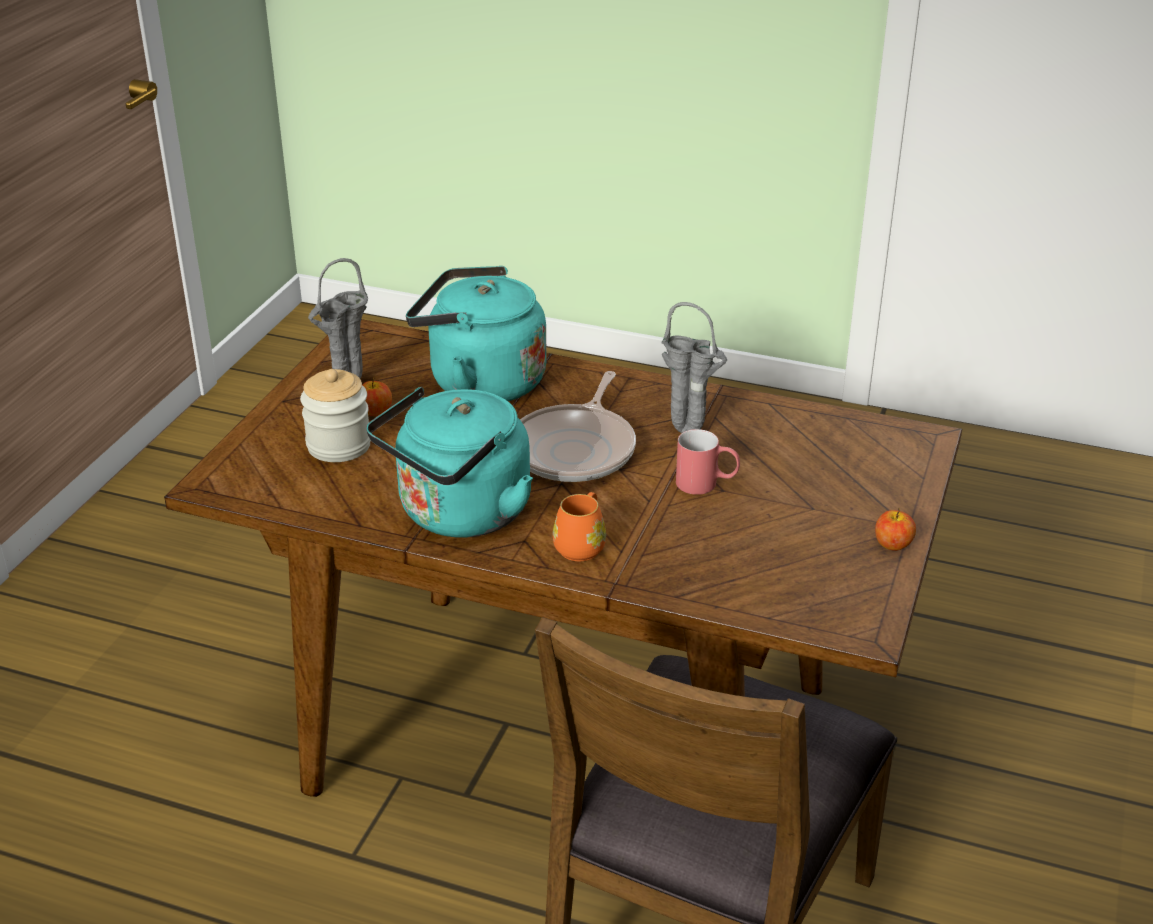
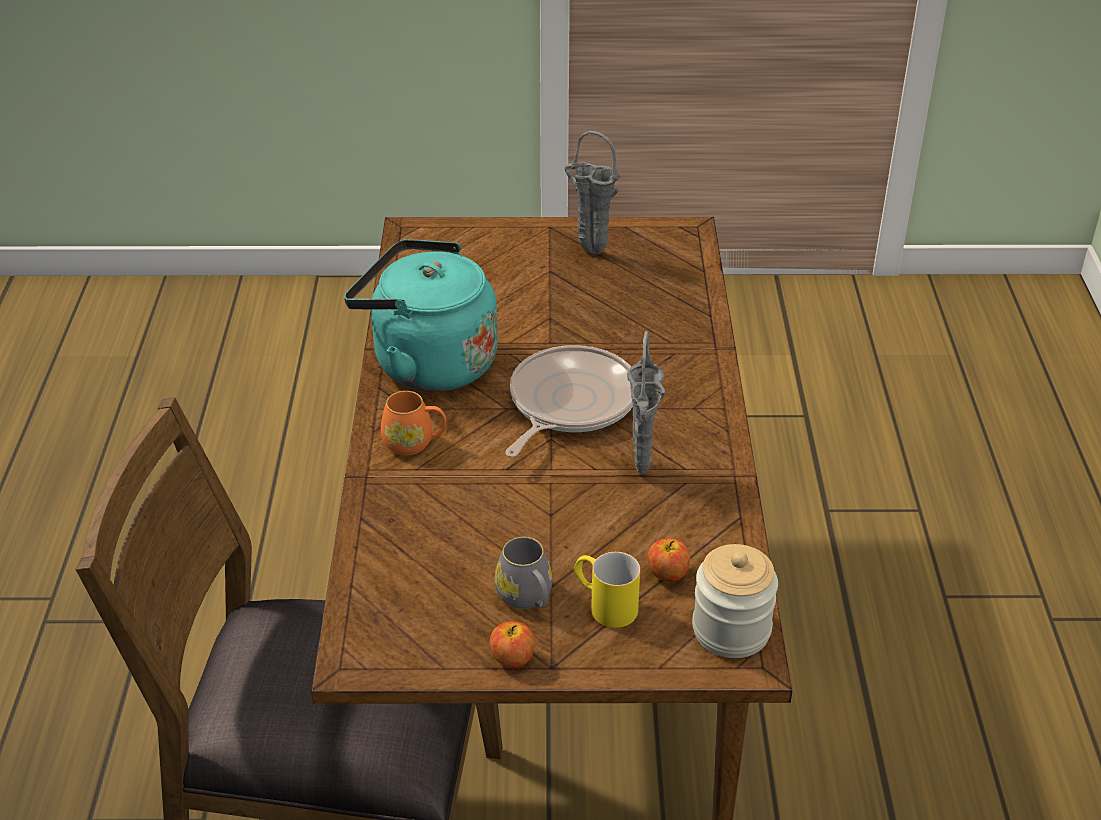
camera: 70 degrees right, 5 degrees up
jar [300,369,371,462] -> jar moved to [692,544,778,658]
apple [362,378,392,416] -> apple moved to [647,538,690,582]
turquoise kettle [406,266,547,401] -> none
frying pan [520,371,636,482] -> frying pan turned 120 degrees clockwise [505,345,633,457]
red mug [676,429,740,495] -> none
none -> grey mug [495,537,553,609]
none -> yellow mug [574,552,640,628]

